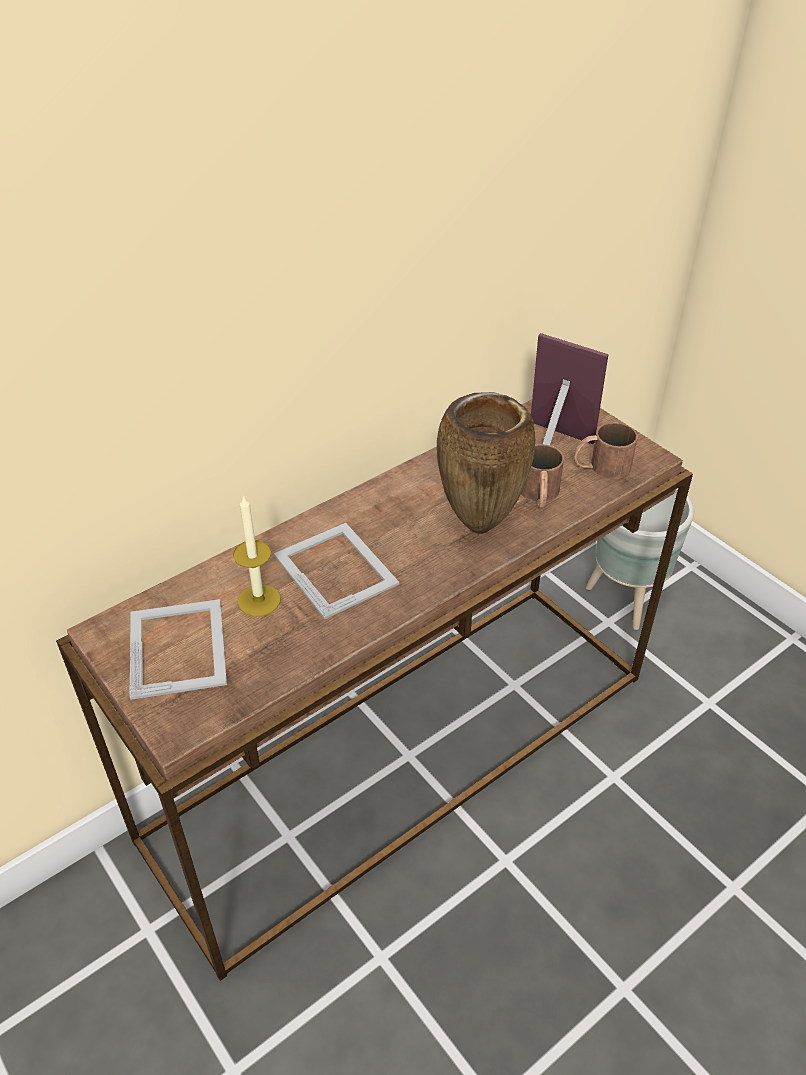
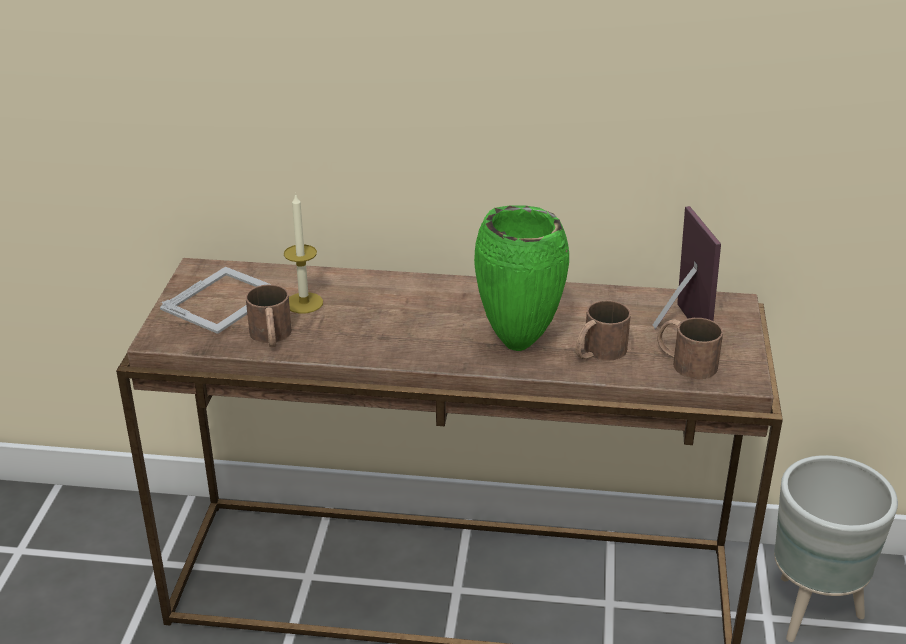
camera: 45 degrees right, 10 degrees down
picture frame [274,523,399,619] -> none
brown vase [437,392,536,534] -> green vase [474,205,569,351]
none -> brown mug [245,284,292,348]

